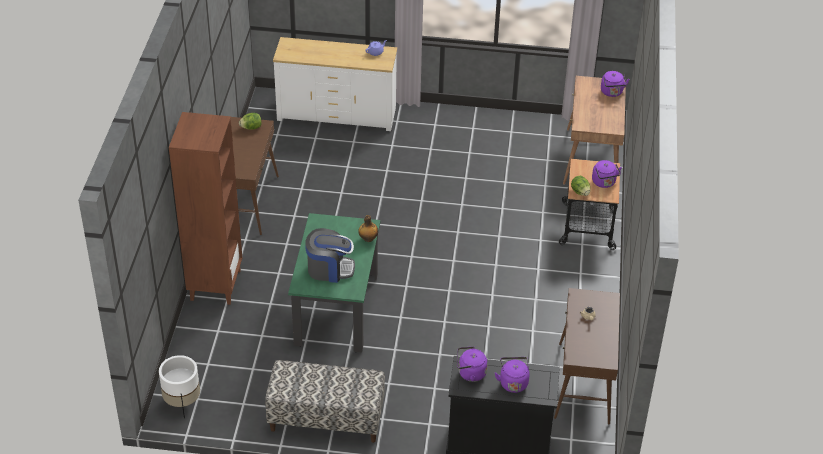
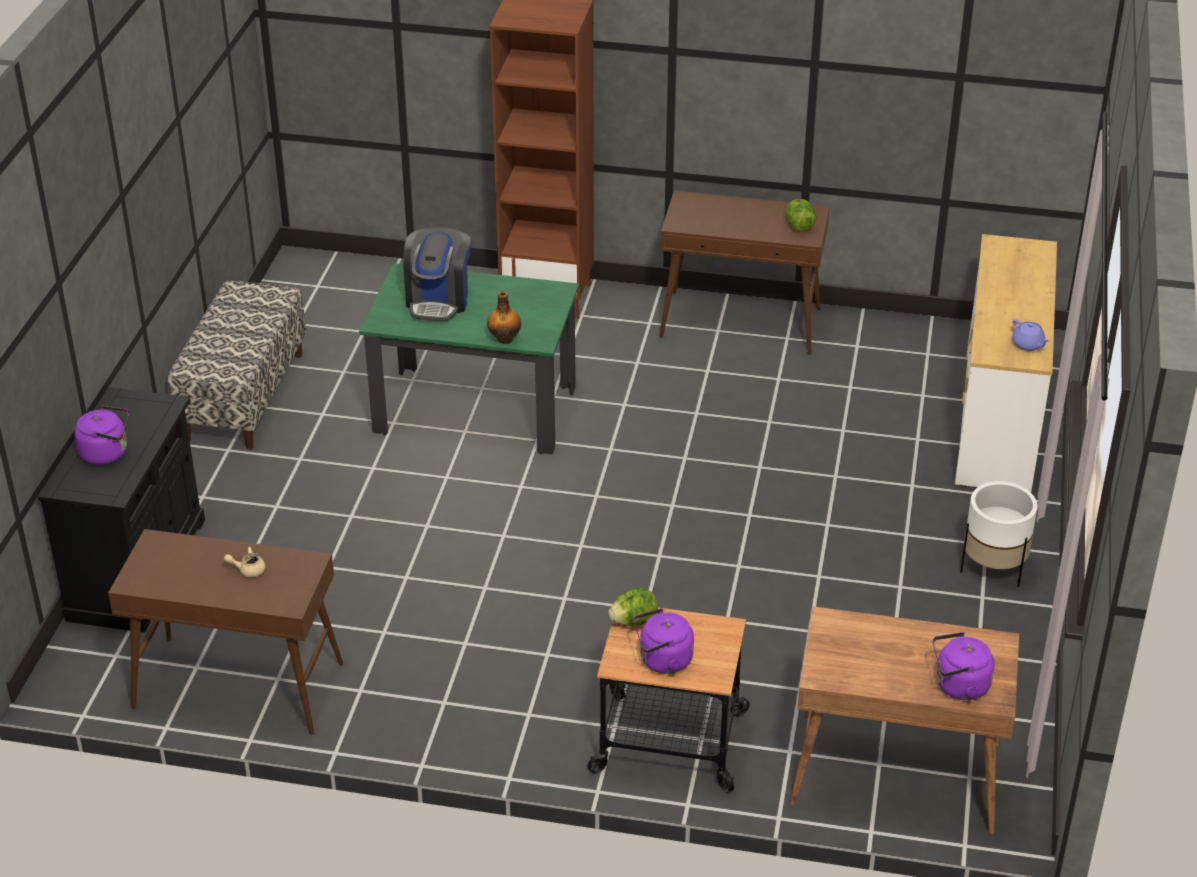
camera: 95 degrees right, 5 degrees down
white planter [159,355,200,418] -> white planter moved to [960,481,1037,587]
purple kettle [457,346,488,382] -> none

